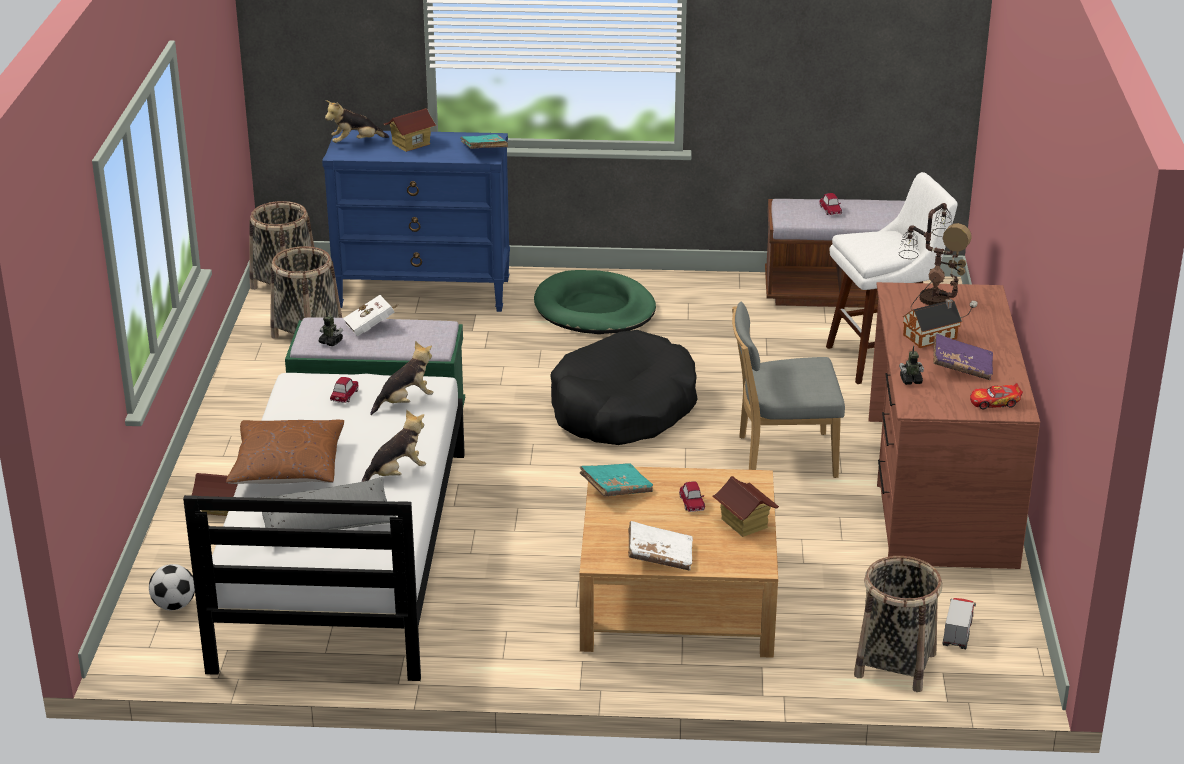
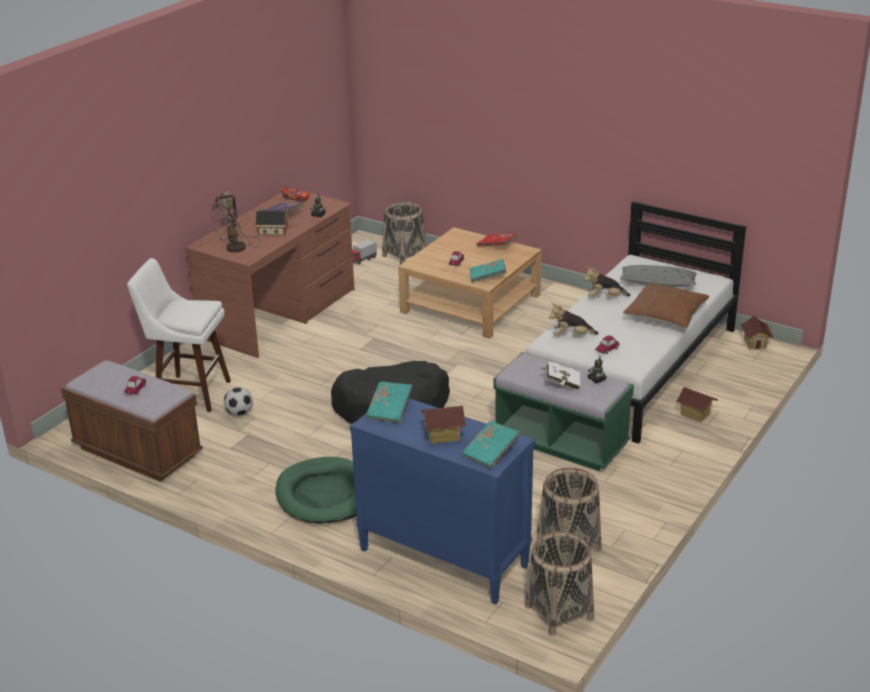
camera: 150 degrees left, 0 degrees up
football [149,564,195,610] -> football moved to [224,387,253,416]
plush toy [325,100,389,143] -> turquoise book [462,421,520,469]
white book [628,521,693,571] -> red book [476,233,518,247]
toy house [713,476,779,537] -> toy house moved to [741,316,774,350]
grey chair [732,302,845,478] -> none

